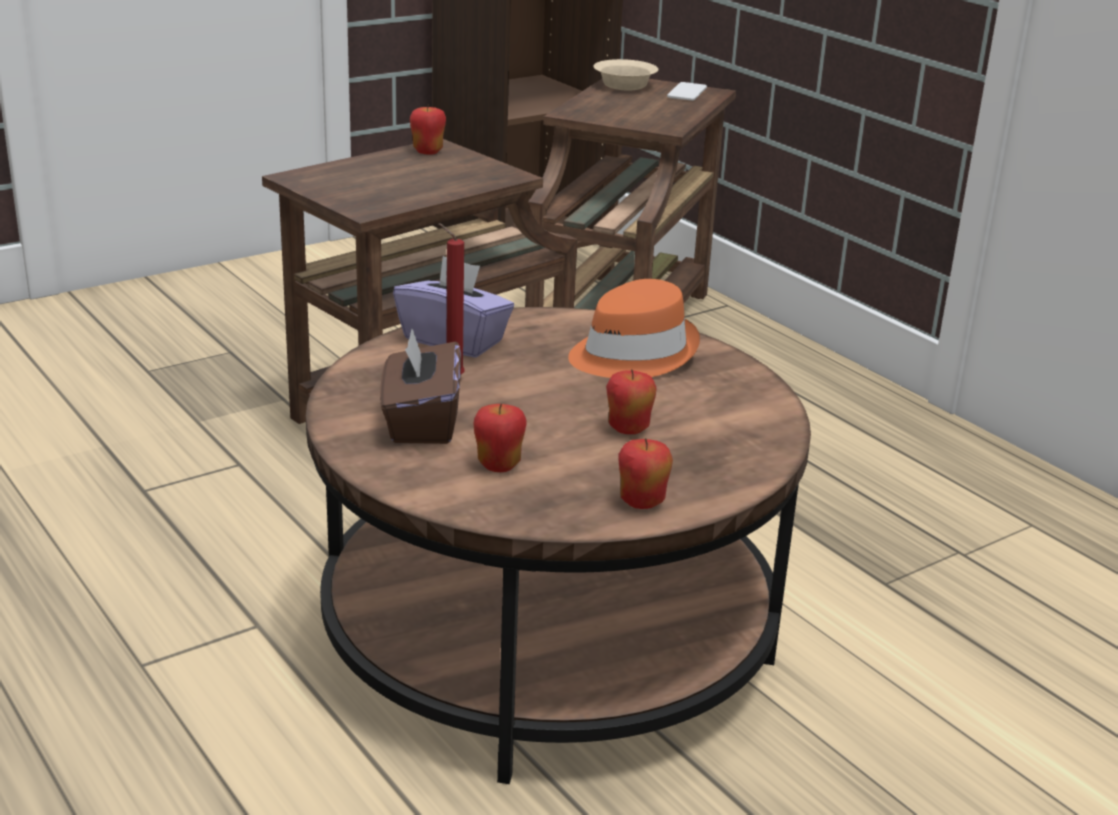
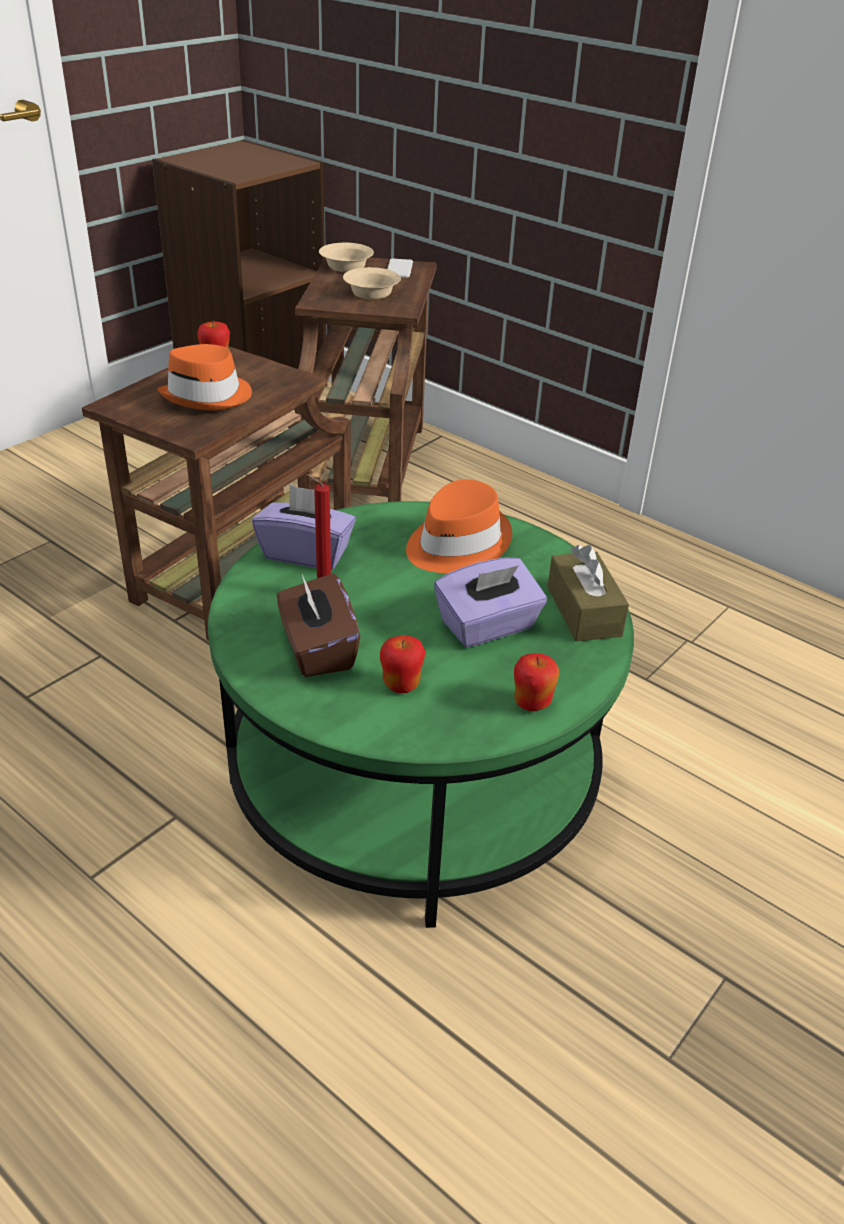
camera: 15 degrees left, 10 degrees up
brown coffee table [306,307,811,784] -> green coffee table [208,501,634,928]
apple [606,369,657,434] -> purple tissue box [434,557,547,647]
none -> orange hat [157,344,252,411]
none -> beige bowl [343,267,401,299]
none -> brown tissue box [548,545,629,642]

